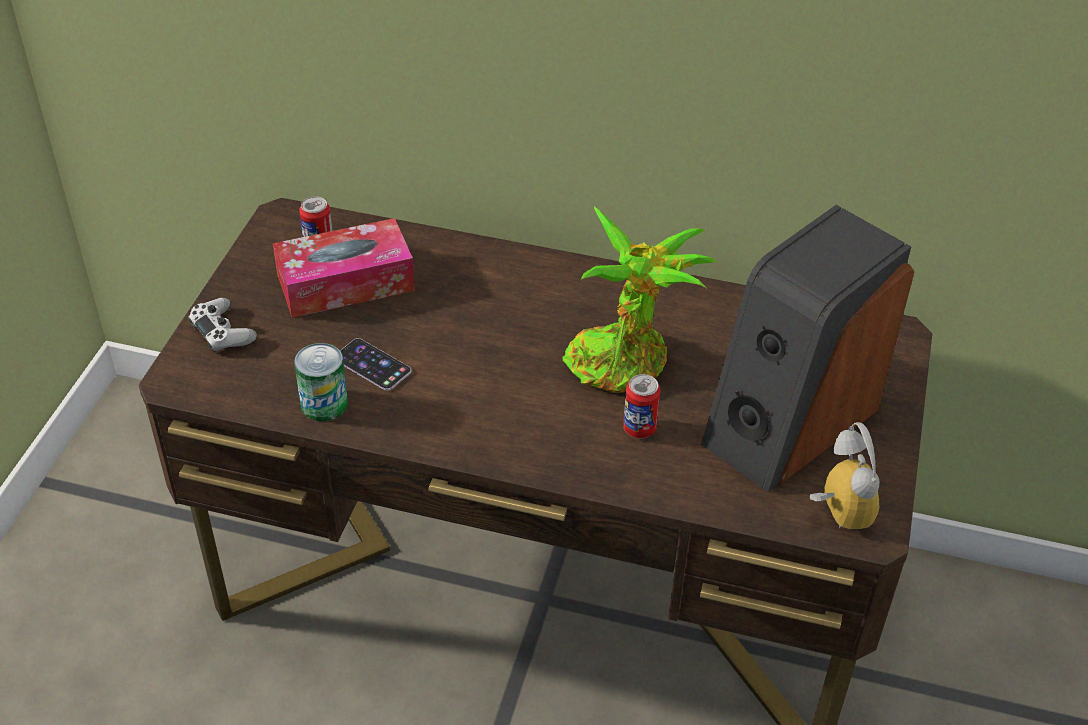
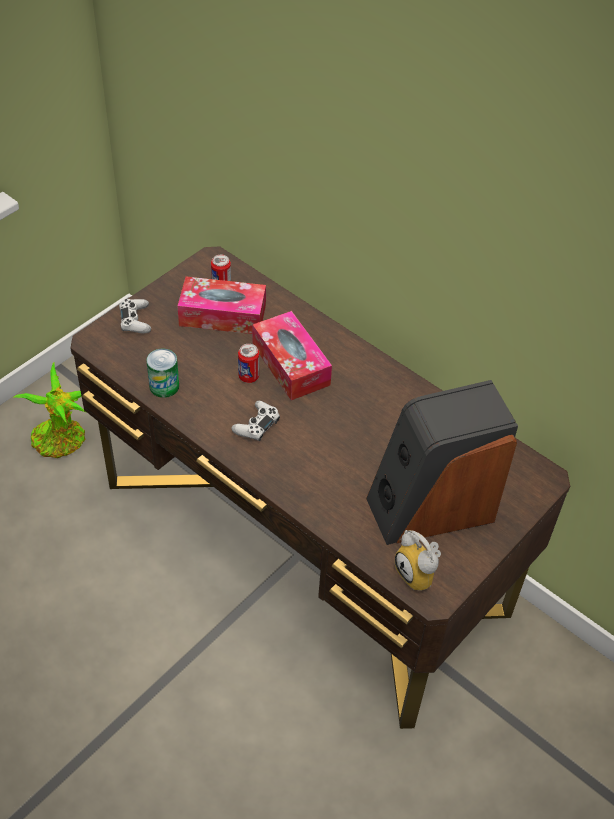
camera: 25 degrees right, 5 degrees up
phone [340,338,411,391] -> none
potted plant [562,206,718,393] -> potted plant moved to [13,363,85,458]
can [623,374,661,438] -> can moved to [238,344,259,383]
alarm clock [810,422,880,529] -> alarm clock turned 135 degrees clockwise [395,530,441,591]
none -> white game controller [231,401,280,441]
none -> tissue box [253,311,332,400]

